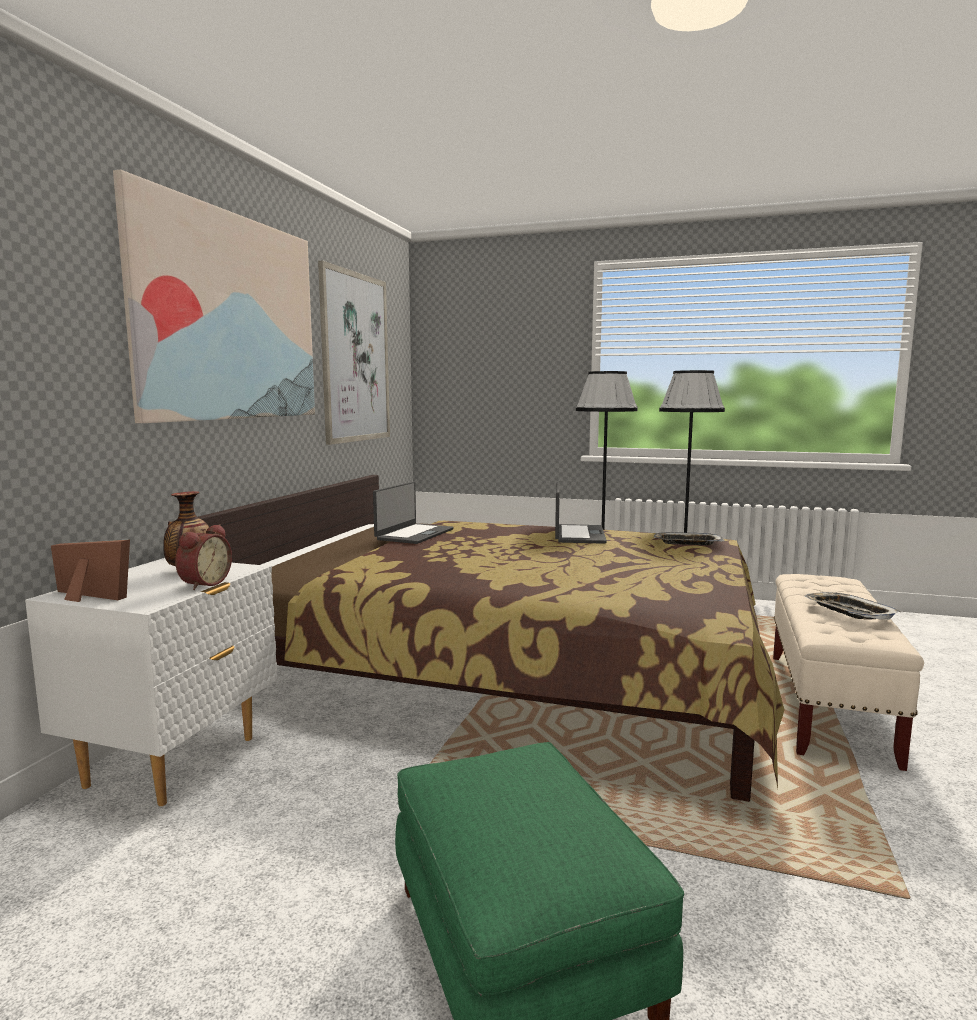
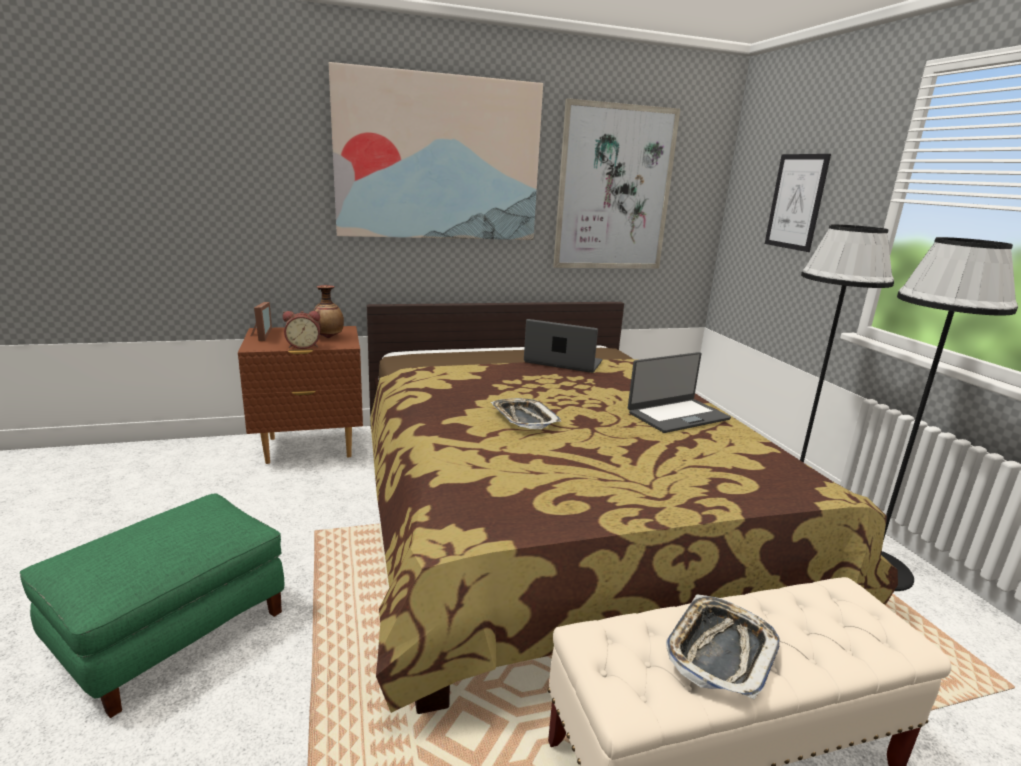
camera: 55 degrees right, 10 degrees up
white nightstand [25,558,277,806] -> brown nightstand [238,326,363,464]
laptop [373,481,454,544] -> laptop turned 150 degrees counterclockwise [524,319,602,373]
tray [654,532,724,545] -> tray moved to [491,398,561,429]
none -> picture [765,154,831,252]

